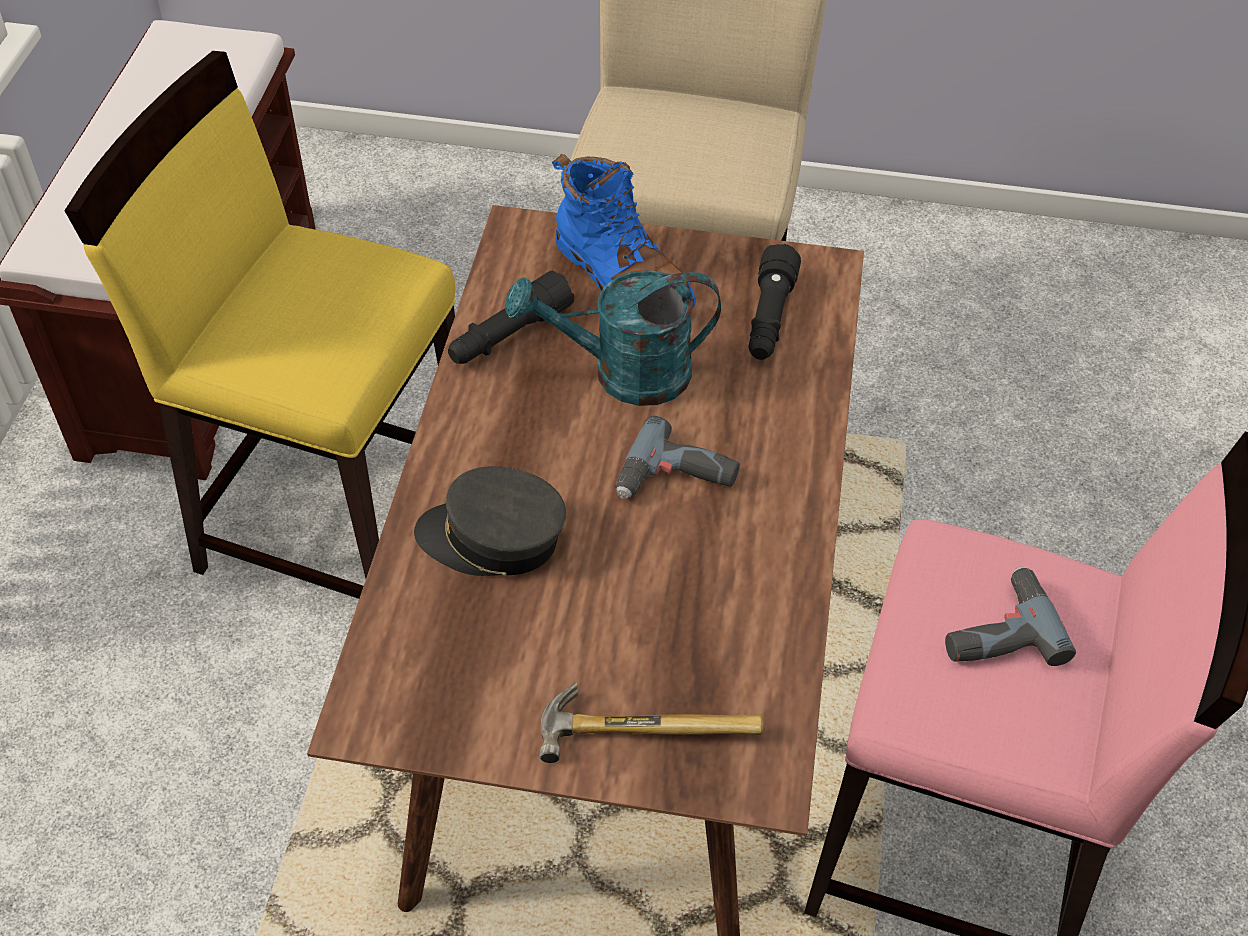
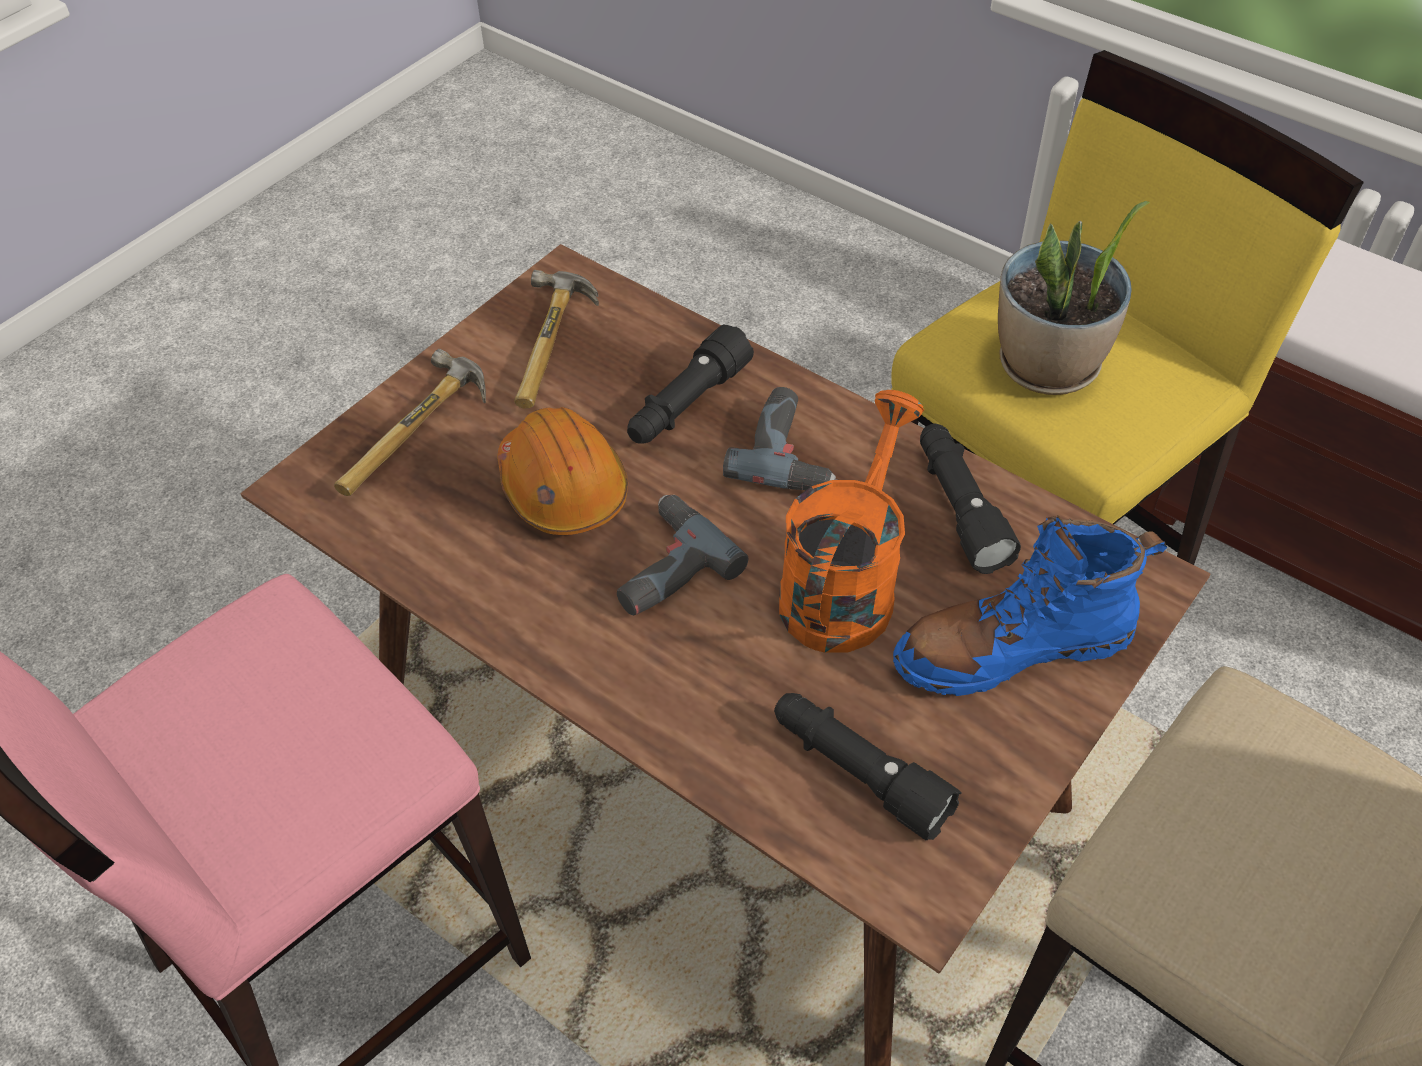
camera: 120 degrees right, 0 degrees up
grey cap [414,466,566,576] -> black flashlight [627,324,754,444]
turquoise watering can [505,270,721,406] -> orange watering can [779,390,924,653]
power drill [945,567,1076,666] -> power drill moved to [723,387,837,490]
none -> orange hard hat [497,407,628,535]
none -> hammer [514,270,599,409]
none -> potted plant [998,201,1150,395]

